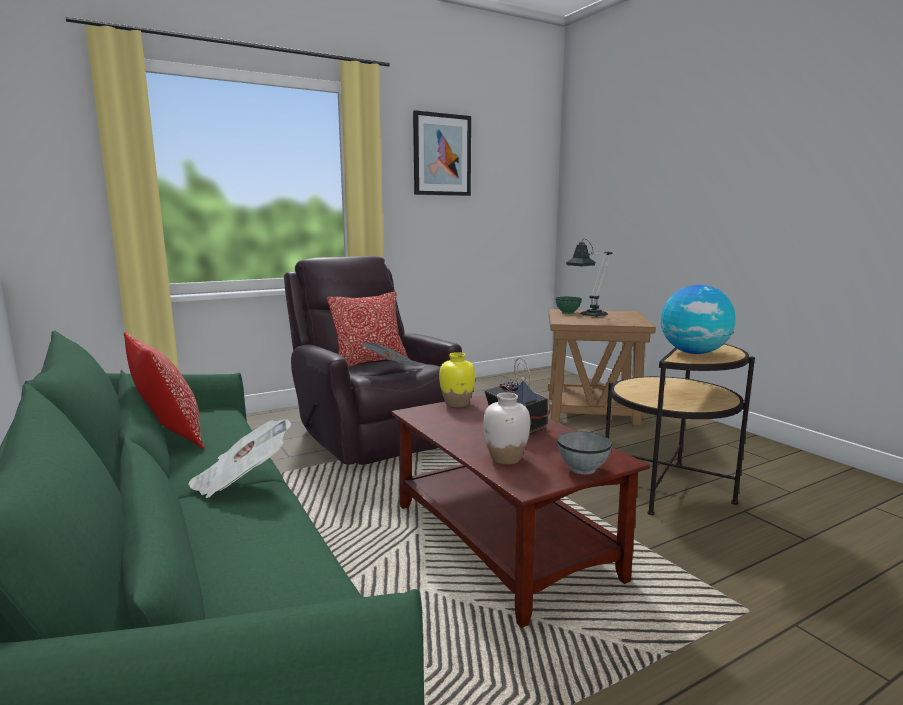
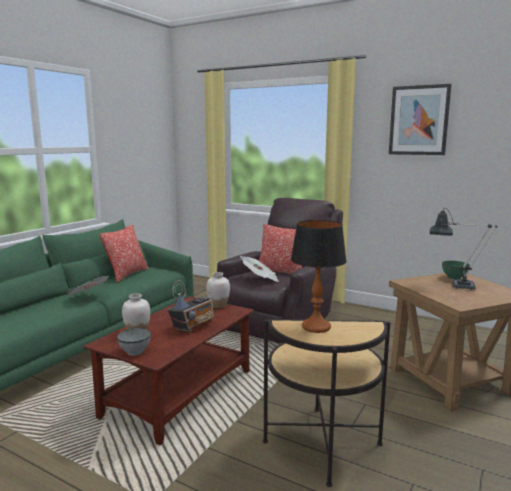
camera: 60 degrees right, 0 degrees up
yellow vase [439,352,475,407] -> white vase [206,272,230,308]
globe [660,285,736,354] -> table lamp [291,220,347,333]

